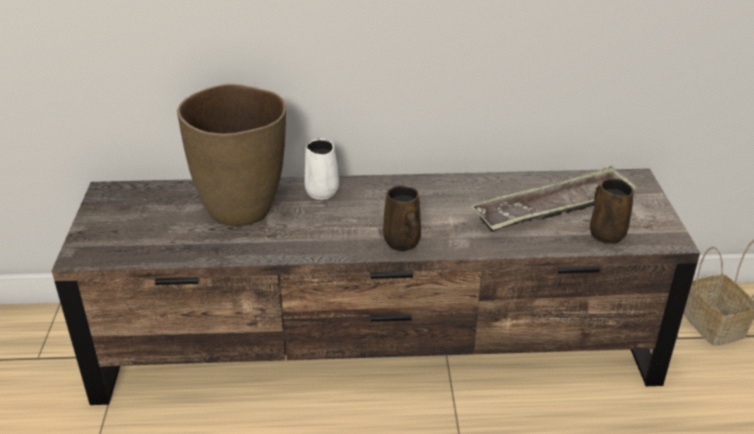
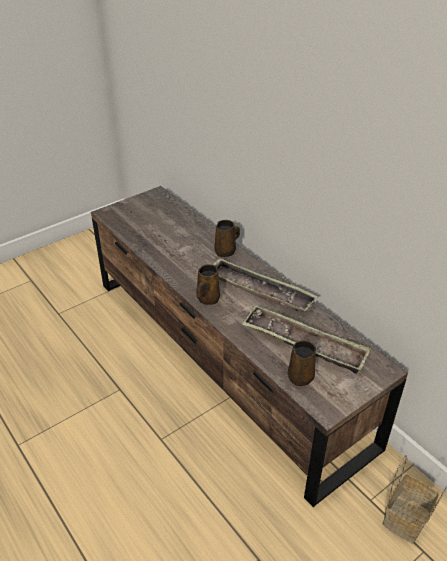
camera: 55 degrees right, 5 degrees up
brown vase [177,84,286,227] -> none
white mug [304,138,339,200] -> brown mug [214,220,240,257]
none -> tray [212,258,318,311]

